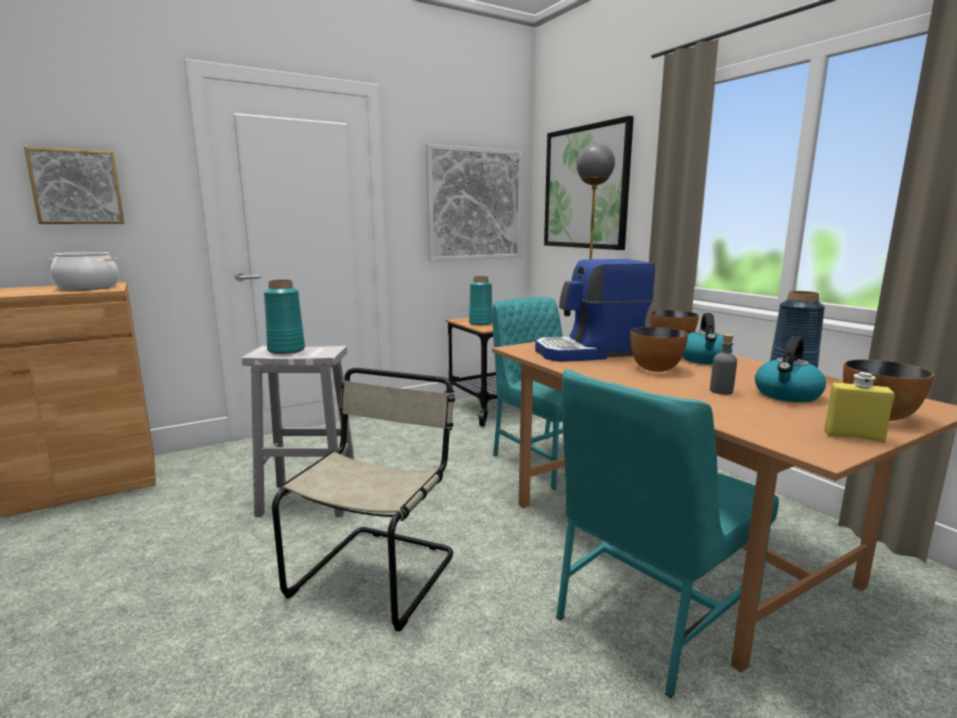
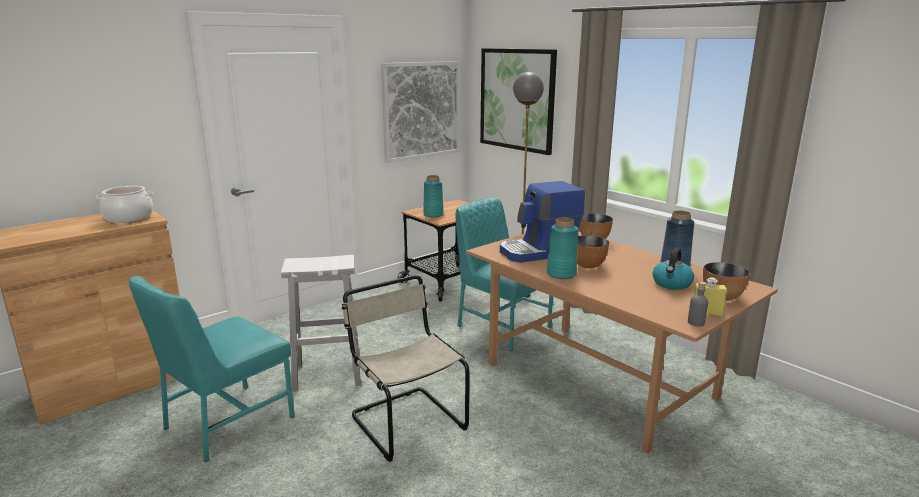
camera: 10 degrees left, 5 degrees up
picture [24,147,125,224] -> none
turquoise vase [264,280,305,354] -> turquoise vase moved to [547,217,578,279]
beige chair [272,368,455,632] -> beige chair turned 45 degrees counterclockwise [342,275,470,462]
turquoise chair [556,369,779,698] -> turquoise chair moved to [129,276,295,462]
kettle [682,313,732,364] -> none
grey bottle [710,334,737,395] -> grey bottle moved to [688,282,708,327]

